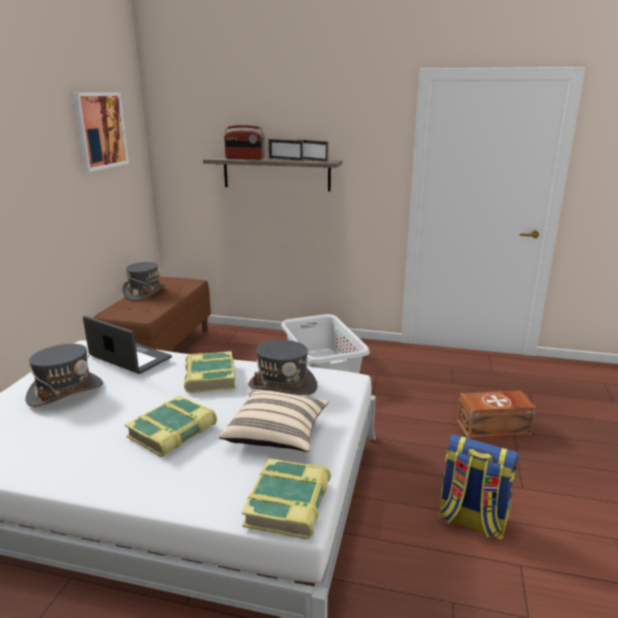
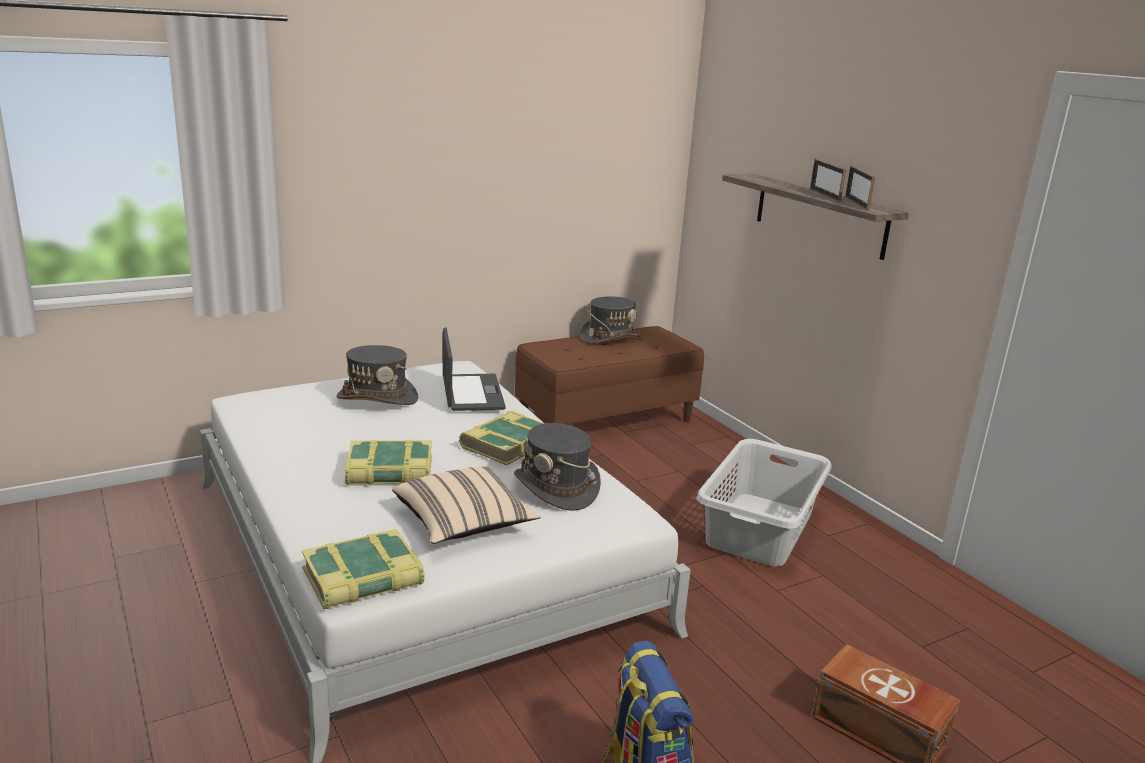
camera: 45 degrees right, 0 degrees up
picture [72,92,129,172] -> none
radio [224,125,265,160] -> none

